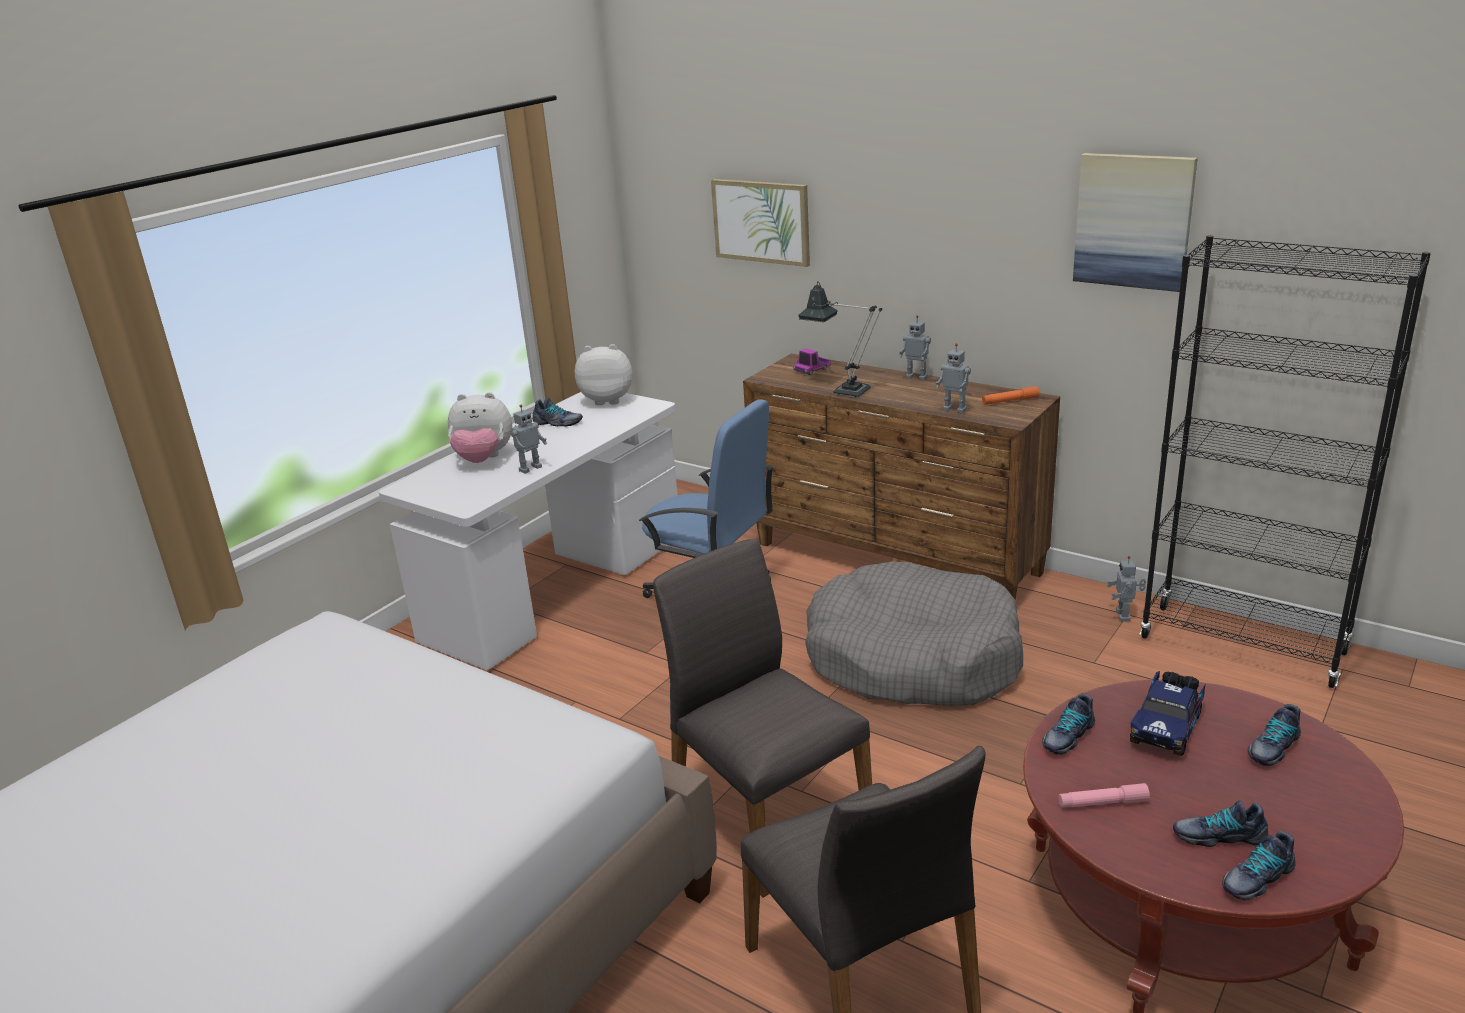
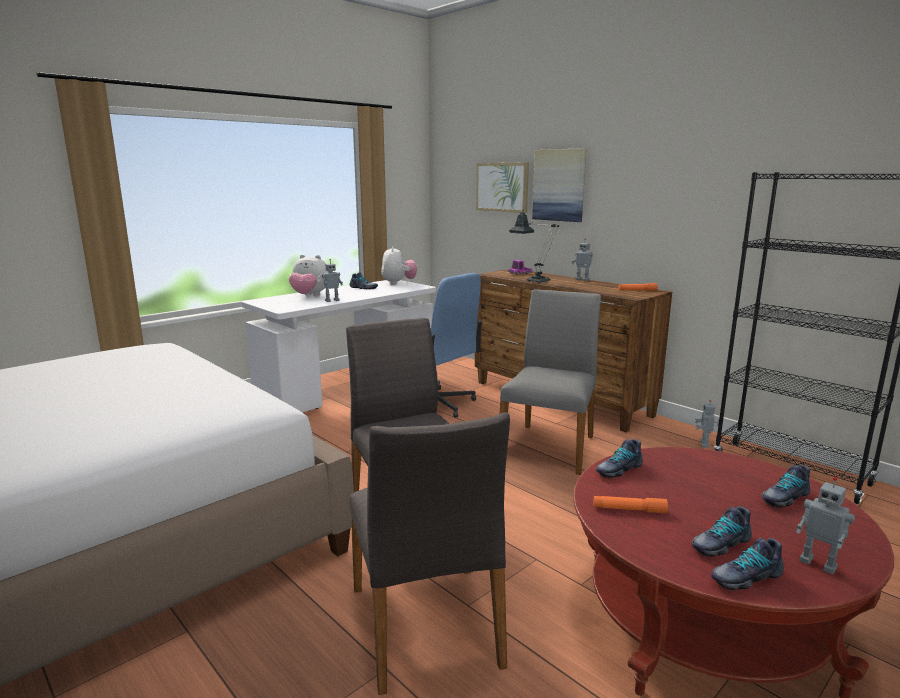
camera: 10 degrees right, 10 degrees down
plush toy [575,344,633,405] -> plush toy turned 75 degrees clockwise [381,246,417,285]
grey dog bed [805,561,1023,706] -> grey chair [500,289,601,475]
toy robot [936,344,971,414] -> toy robot moved to [796,477,855,574]
pink flashlight [1058,783,1150,808] -> orange flashlight [593,496,668,514]
picture [1073,153,1198,292] -> picture moved to [532,148,586,222]
toy truck [1130,671,1205,756] -> none
shoe [1173,800,1268,847] -> shoe turned 45 degrees counterclockwise [692,506,752,557]

